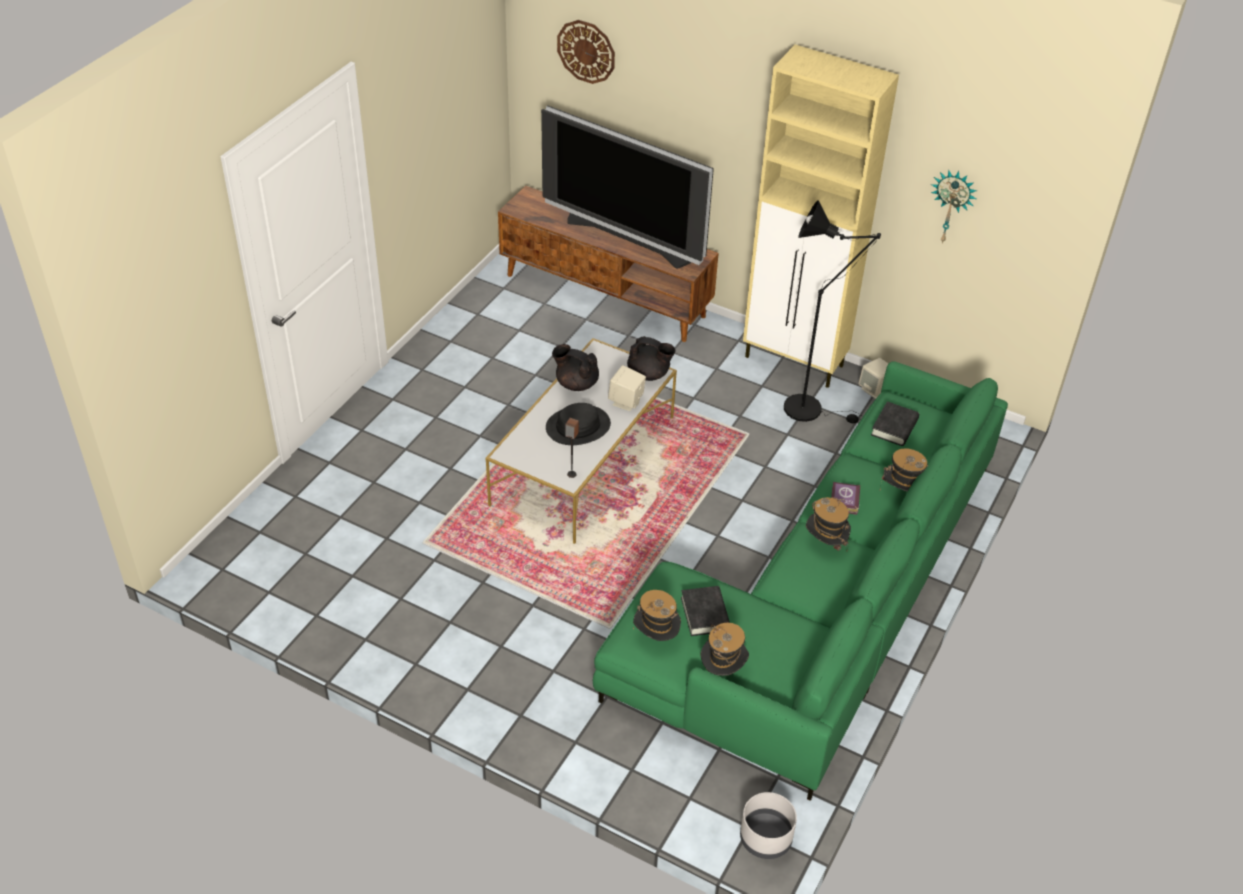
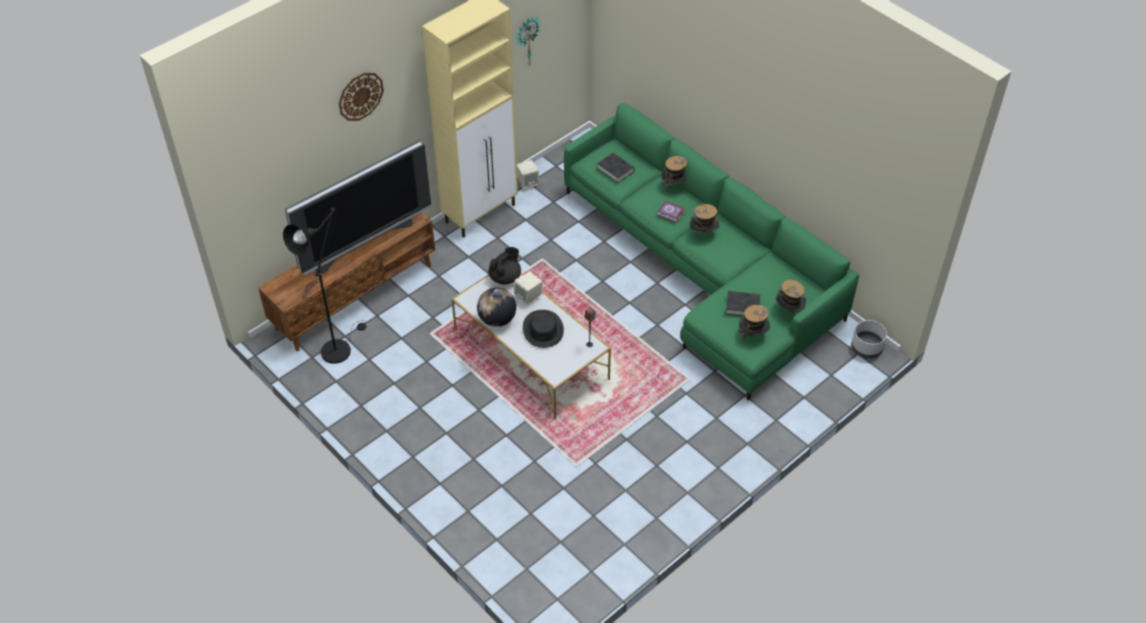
camera: 70 degrees left, 5 degrees up
black teapot [552,344,599,391] -> globe [477,288,516,327]
wall clock [557,20,615,84] -> wall clock moved to [339,73,384,121]
black floor lamp [784,200,881,423] -> black floor lamp moved to [283,207,366,363]

